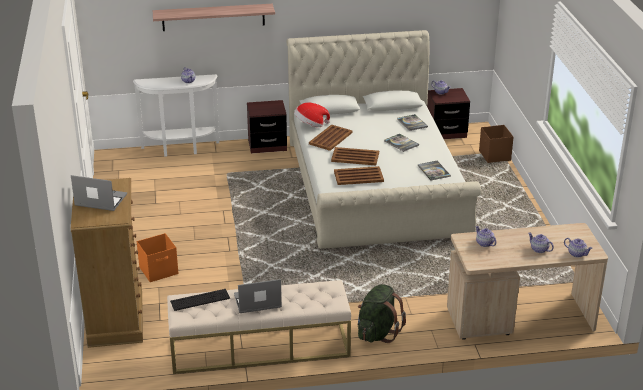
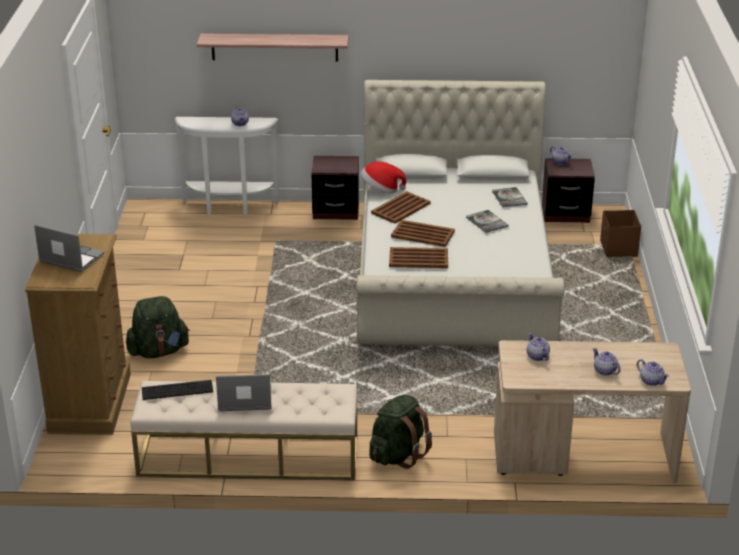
camera: 10 degrees right, 0 degrees up
orange storage box [137,233,178,282] -> green backpack [126,296,190,358]
book [418,161,451,180] -> none

